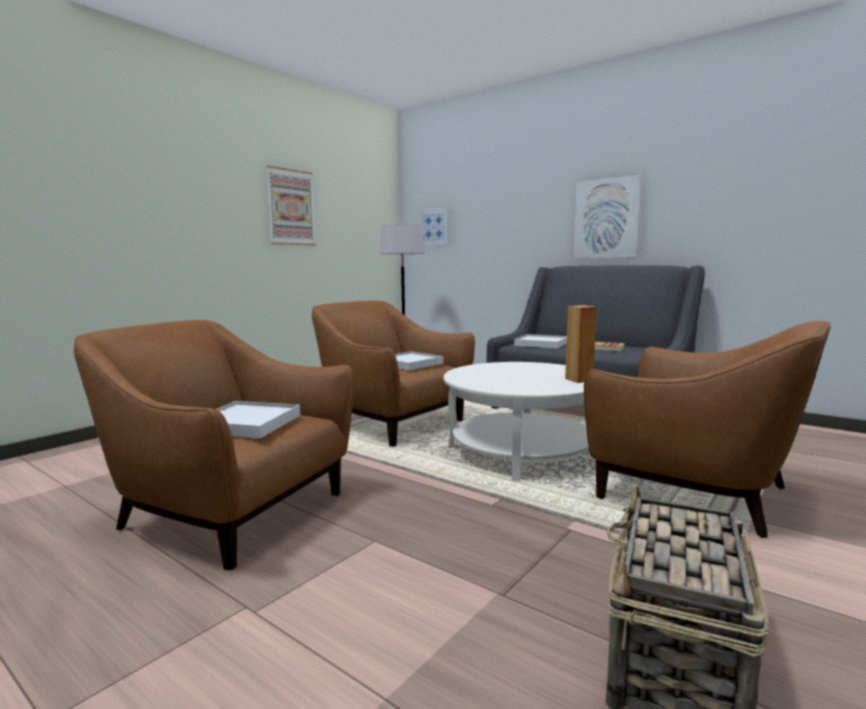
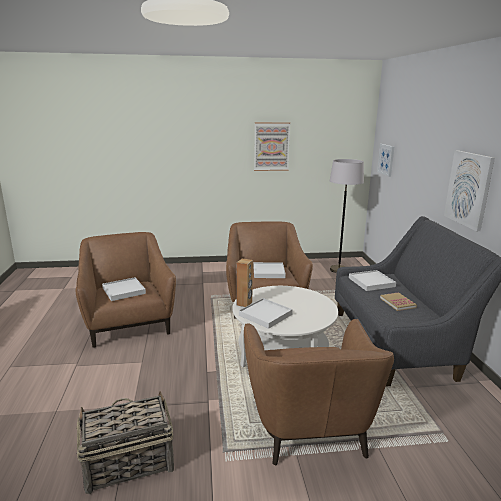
camera: 45 degrees right, 10 degrees up
brown speaker [565,305,597,383] -> brown speaker moved to [237,259,253,307]
none -> white tray [239,298,293,329]

